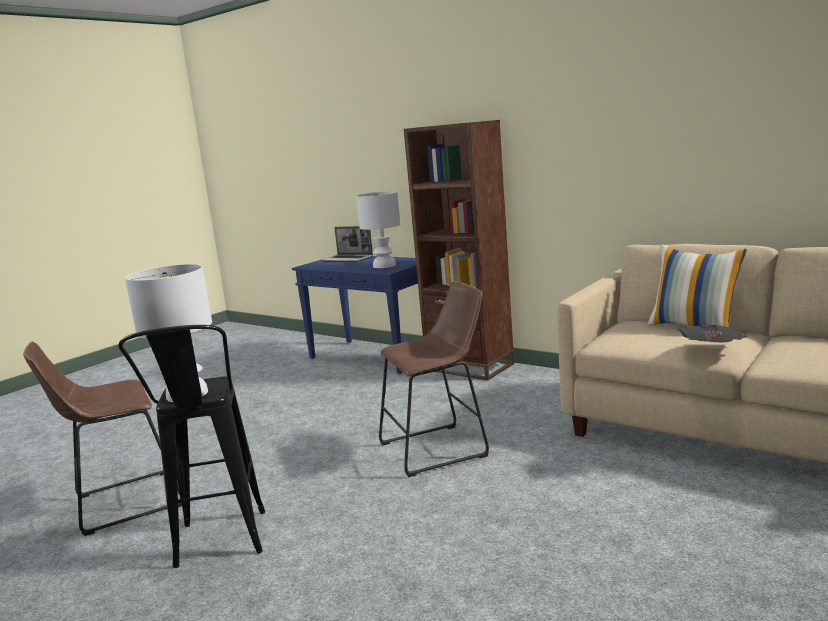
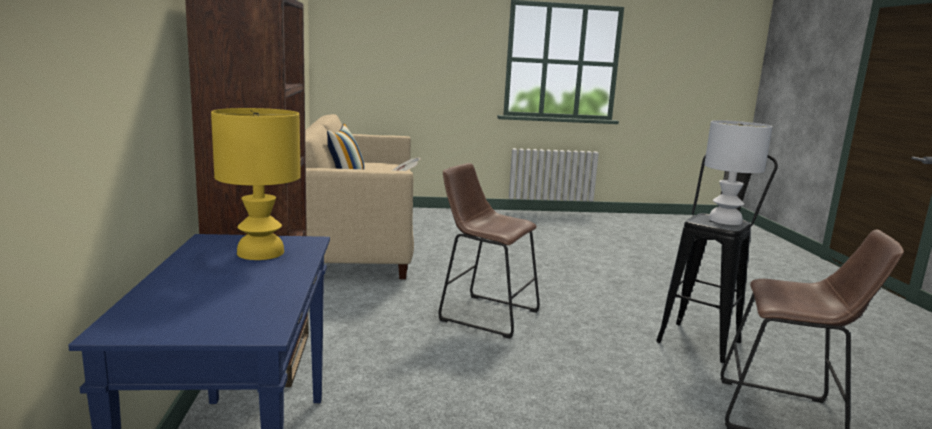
camera: 135 degrees left, 0 degrees up
laptop [321,226,373,262] -> none
white table lamp [356,191,400,268] -> yellow table lamp [211,108,301,260]

